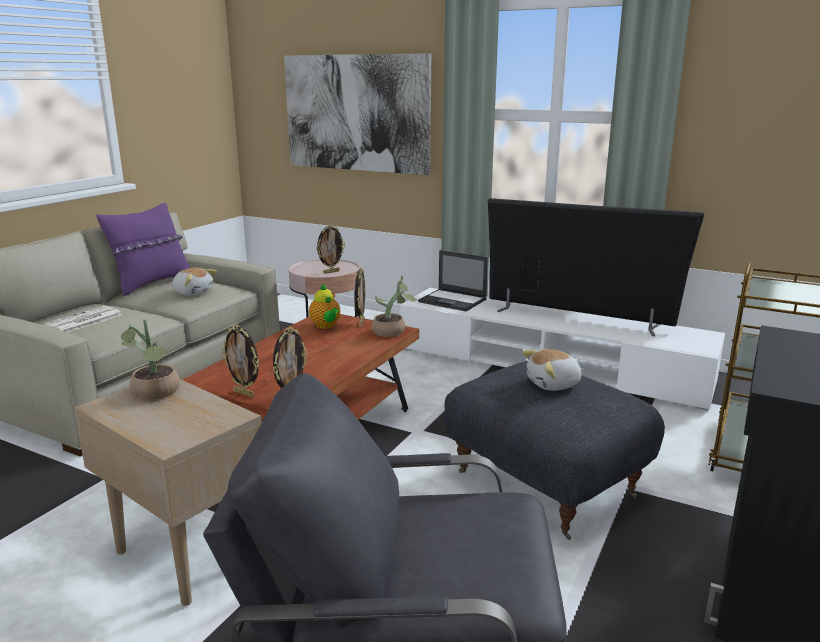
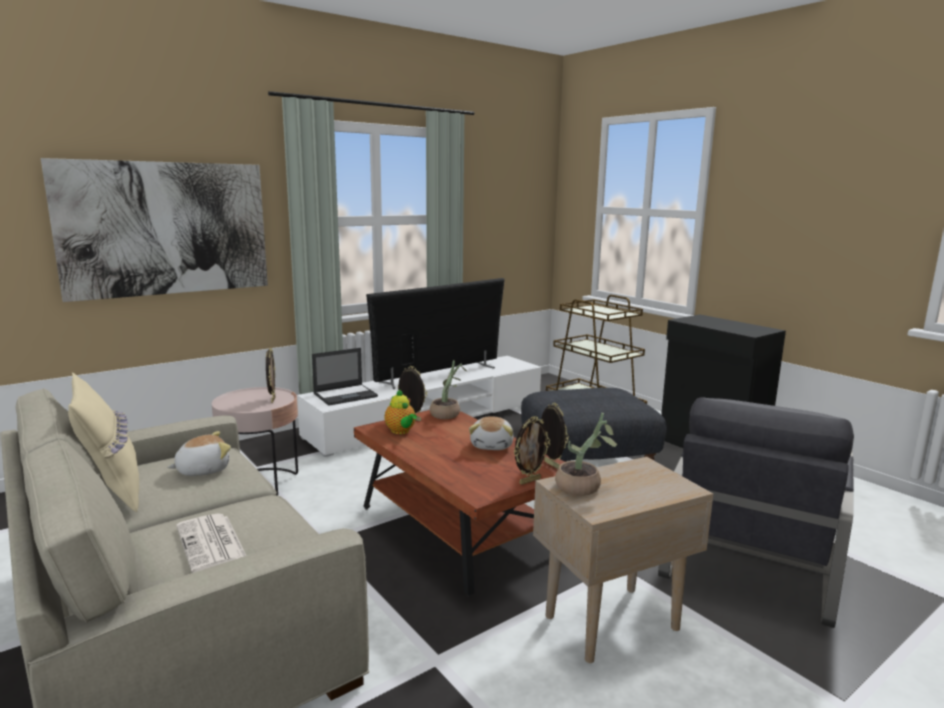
camera: 65 degrees left, 5 degrees down
purple pillow [96,203,190,296] -> beige pillow [68,373,139,512]
teapot [309,283,340,329] -> teapot turned 60 degrees clockwise [385,389,417,434]
plush toy [522,349,583,391] -> plush toy moved to [469,416,514,450]

